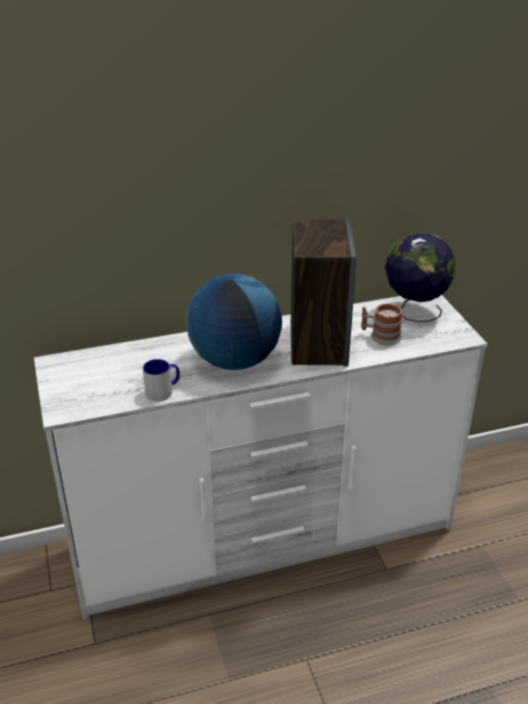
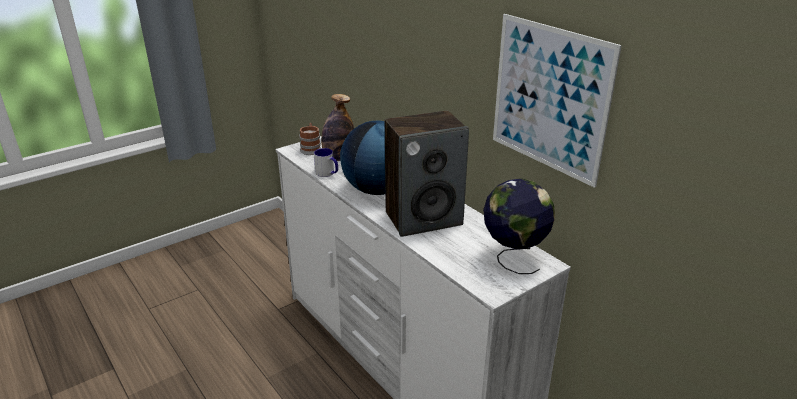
camera: 70 degrees right, 5 degrees down
mug [361,303,403,345] -> mug moved to [299,123,321,155]
none -> bottle [321,94,354,161]
none -> picture [493,14,622,188]

